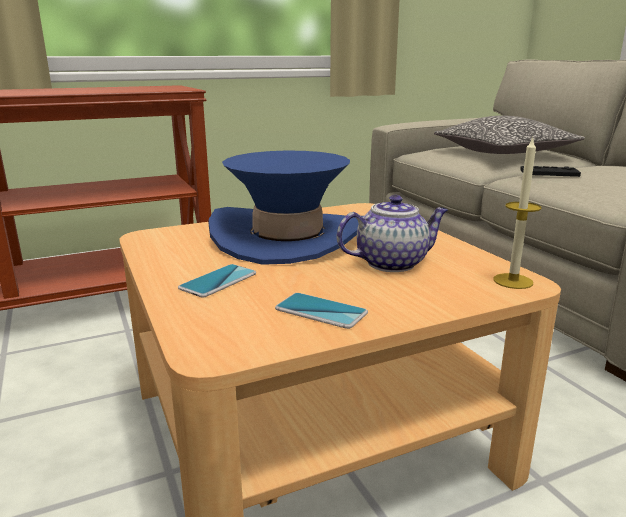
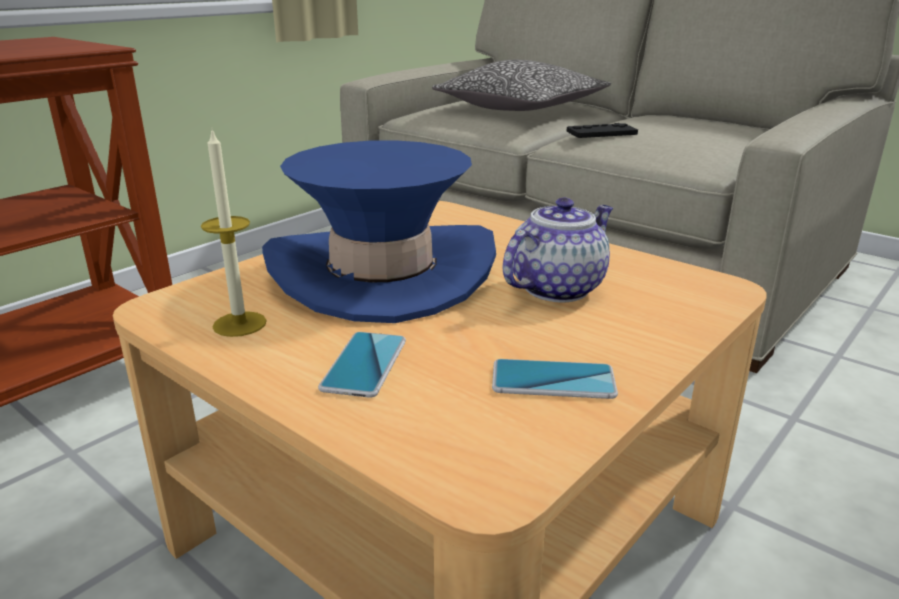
camera: 25 degrees left, 5 degrees up
candle [493,137,542,289] -> candle moved to [201,130,267,337]

